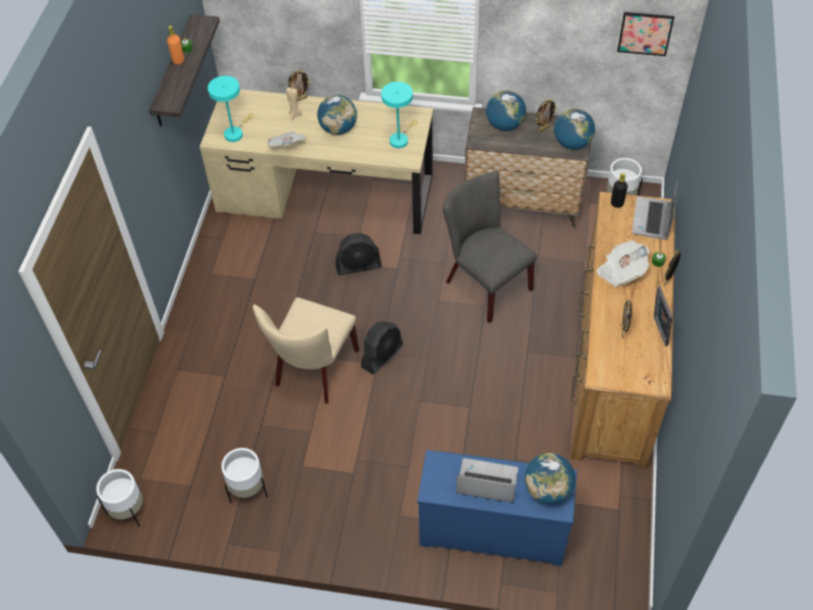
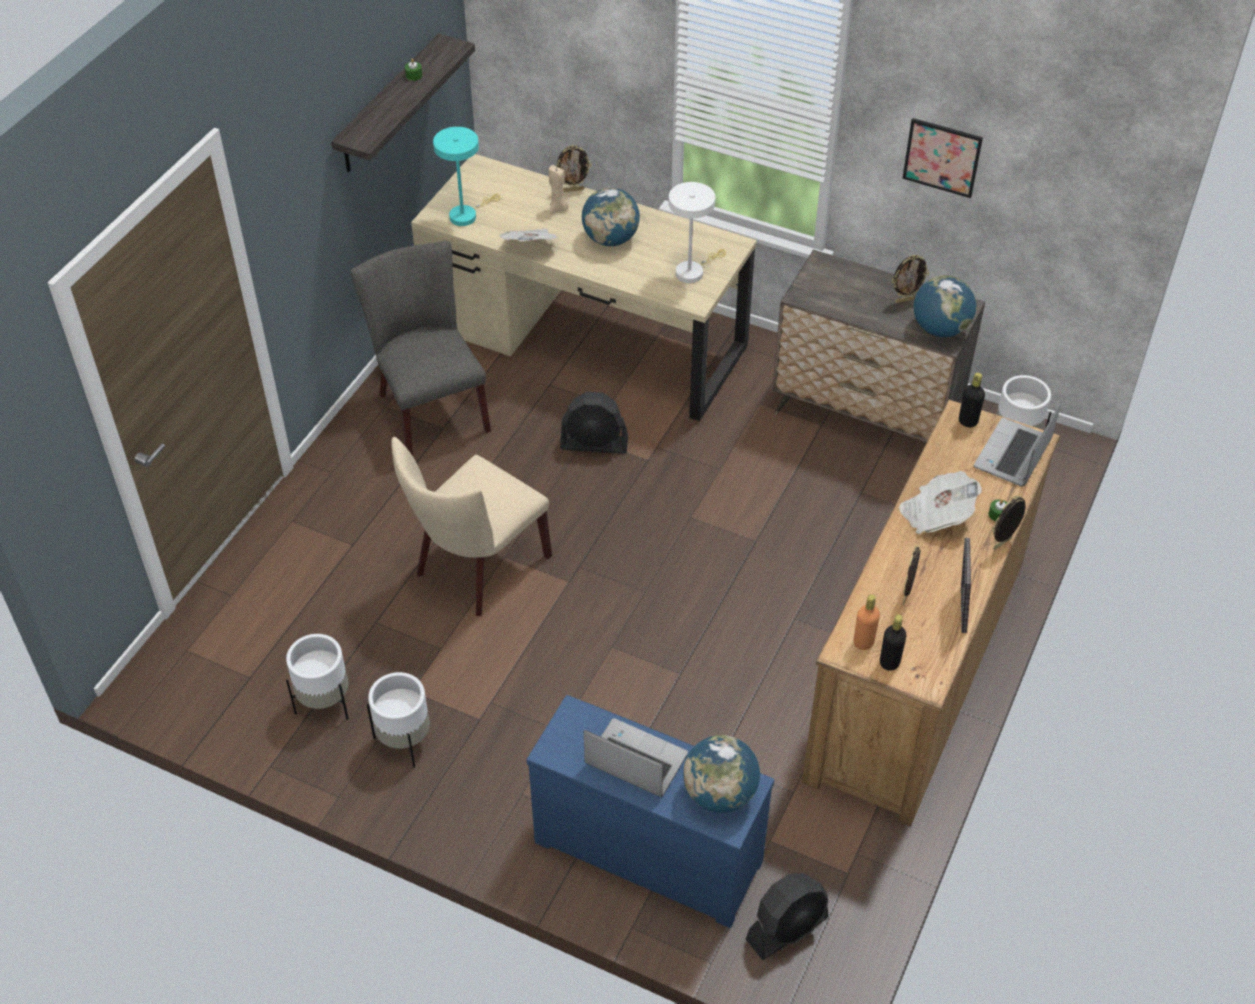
camera: 15 degrees right, 5 degrees down
white planter [96,469,143,527] -> white planter moved to [367,672,430,768]
orange bottle [167,25,184,65] -> orange bottle moved to [854,594,880,650]
black fan [361,321,403,375] -> black fan moved to [746,873,829,960]
turquoise table lamp [381,82,417,148] -> white table lamp [669,182,726,283]
grey chair [443,171,537,323] -> grey chair moved to [350,241,491,456]
globe [486,90,526,131] -> none
picture [617,12,674,56] -> picture moved to [902,118,983,198]
none -> black bottle [880,615,906,671]

